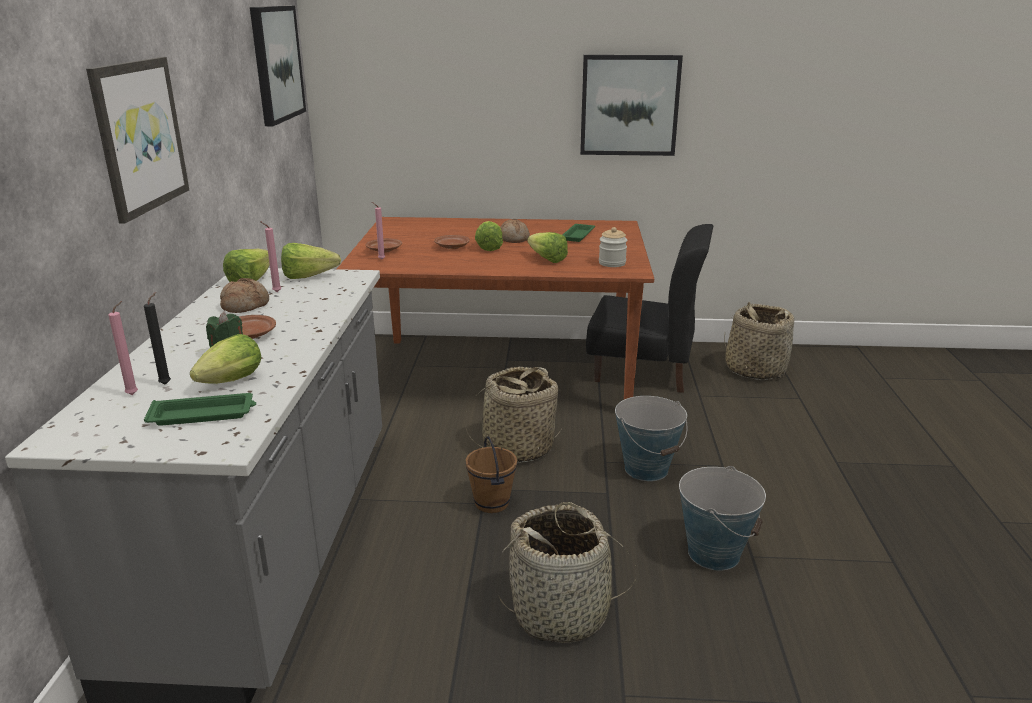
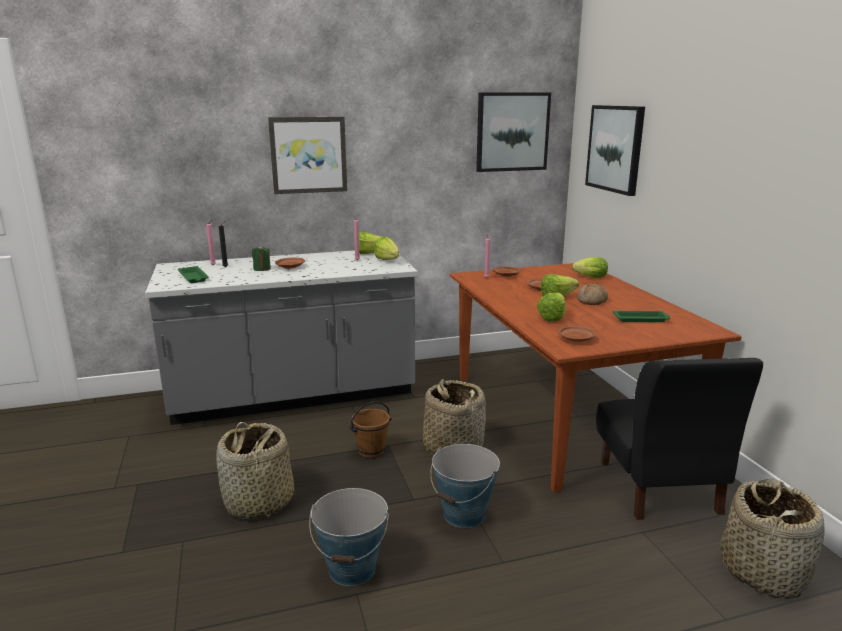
camera: 70 degrees right, 5 degrees down
lettuce [190,334,261,384] -> lettuce moved to [572,257,608,278]
bread [220,278,269,313] -> none
picture [580,55,683,156] -> picture moved to [585,105,645,196]
jar [599,227,627,267] -> brown plate [558,326,596,342]

